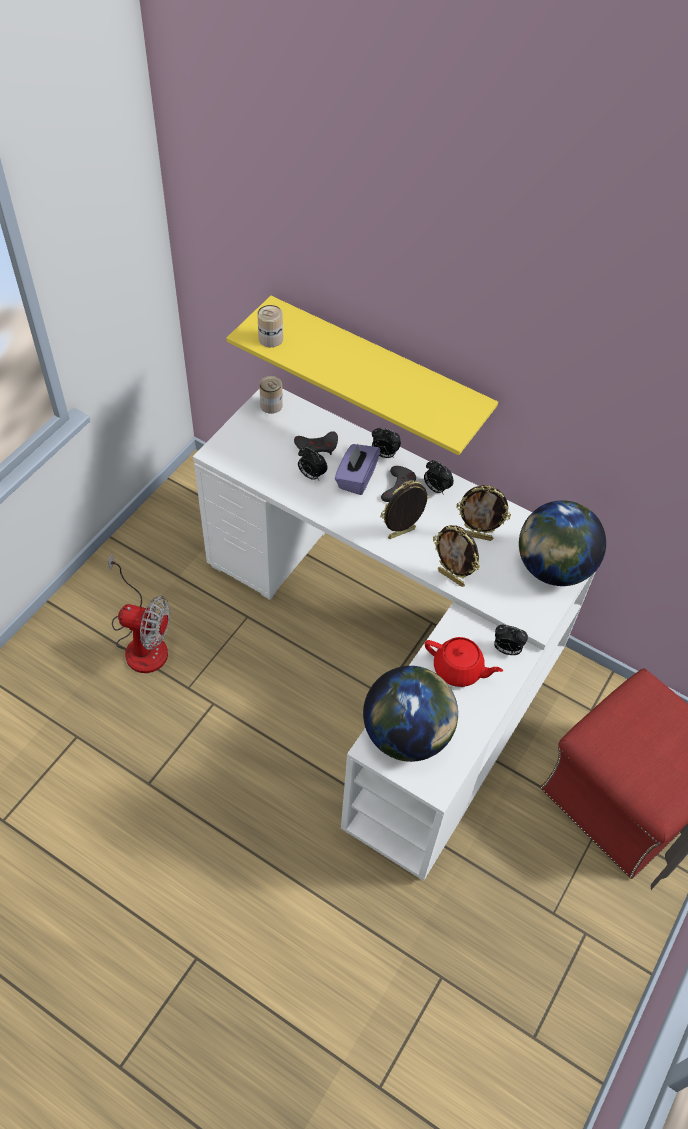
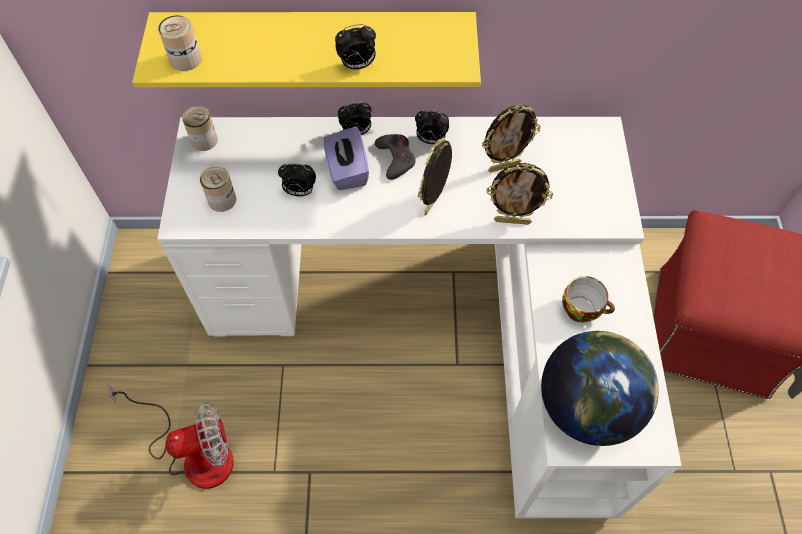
camera: 30 degrees left, 5 degrees up
grey game controller [294,431,338,455] -> none
red teapot [425,637,503,687] -> cup [562,276,615,323]
alarm clock [494,624,528,655] -> alarm clock moved to [335,24,376,69]
globe [519,501,606,586] -> none
none -> can [200,166,236,212]

